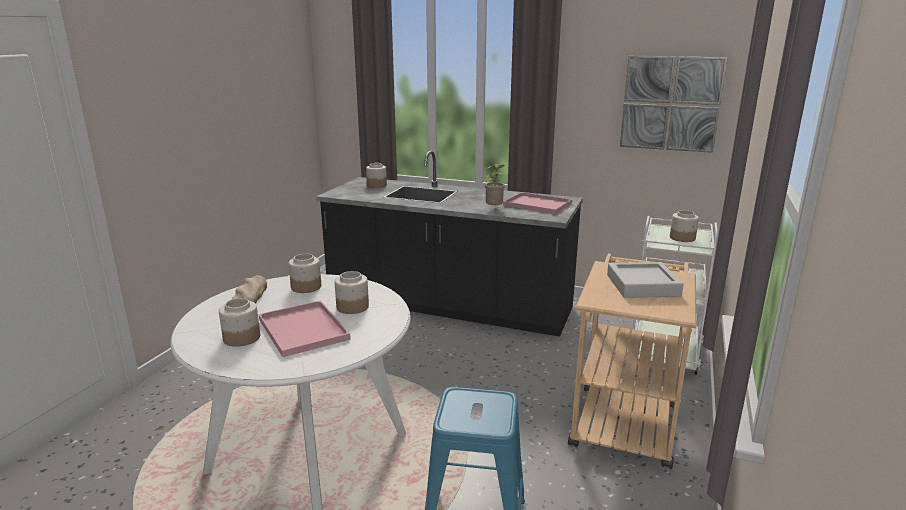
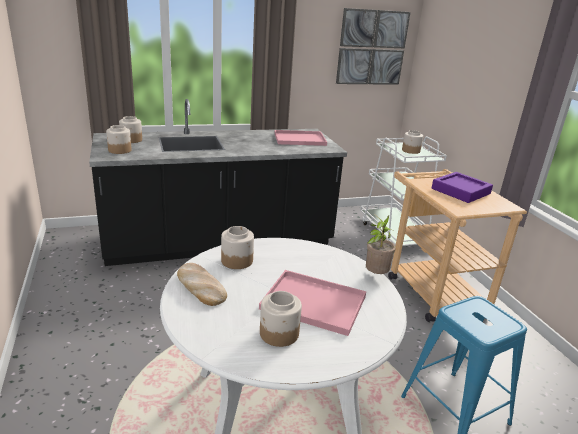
camera: 40 degrees left, 5 degrees up
jar [335,271,369,314] -> jar moved to [106,125,132,154]
potted plant [485,164,505,206] -> potted plant moved to [366,214,396,274]
grey tray [607,262,683,298] -> purple tray [432,172,493,203]

